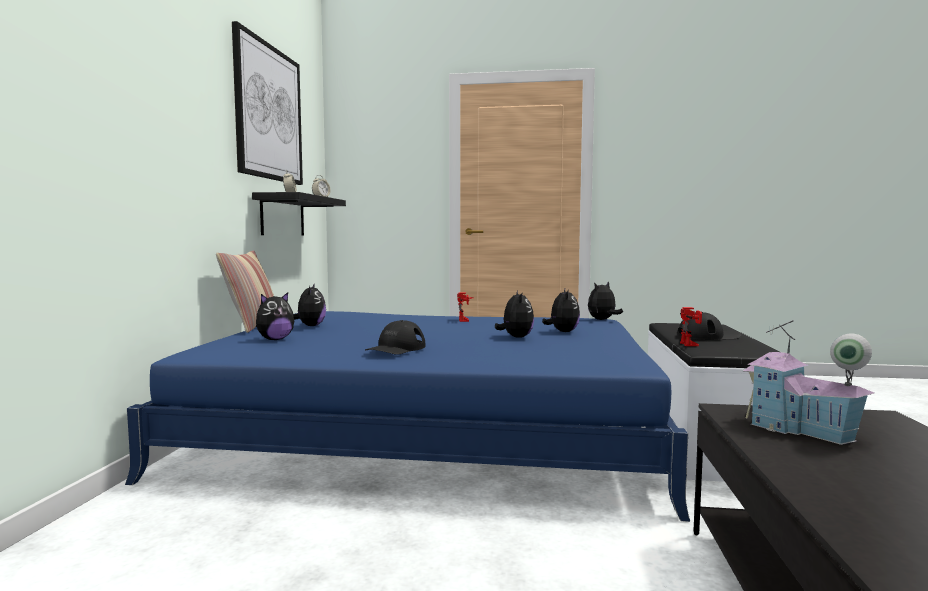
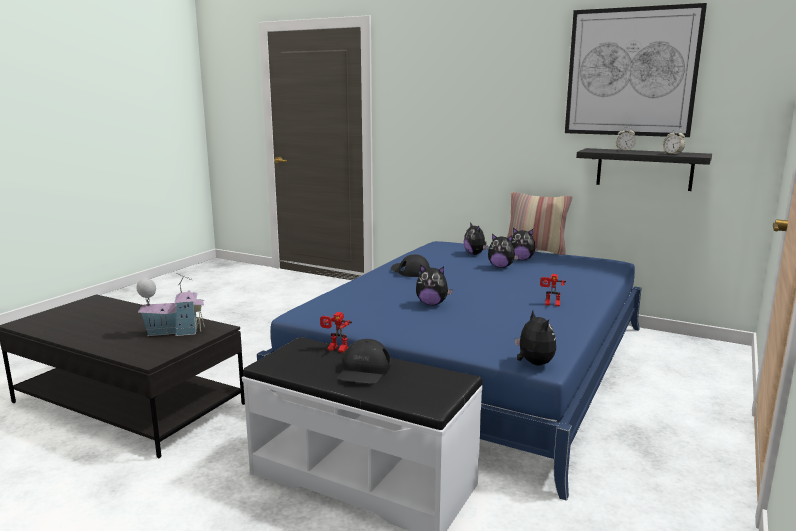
camera: 110 degrees right, 10 degrees up
plush toy [542,289,580,332] -> plush toy moved to [488,234,519,268]

